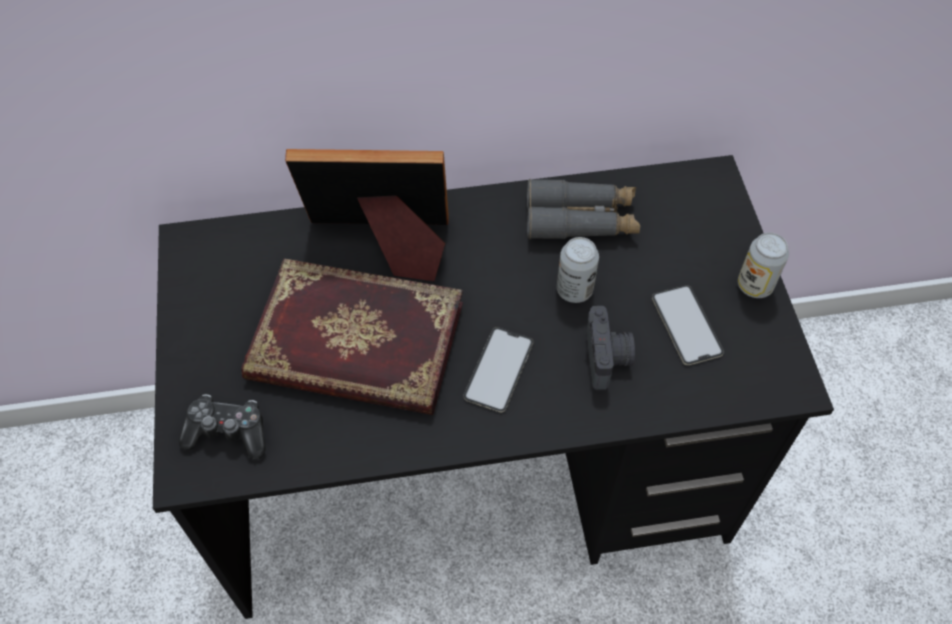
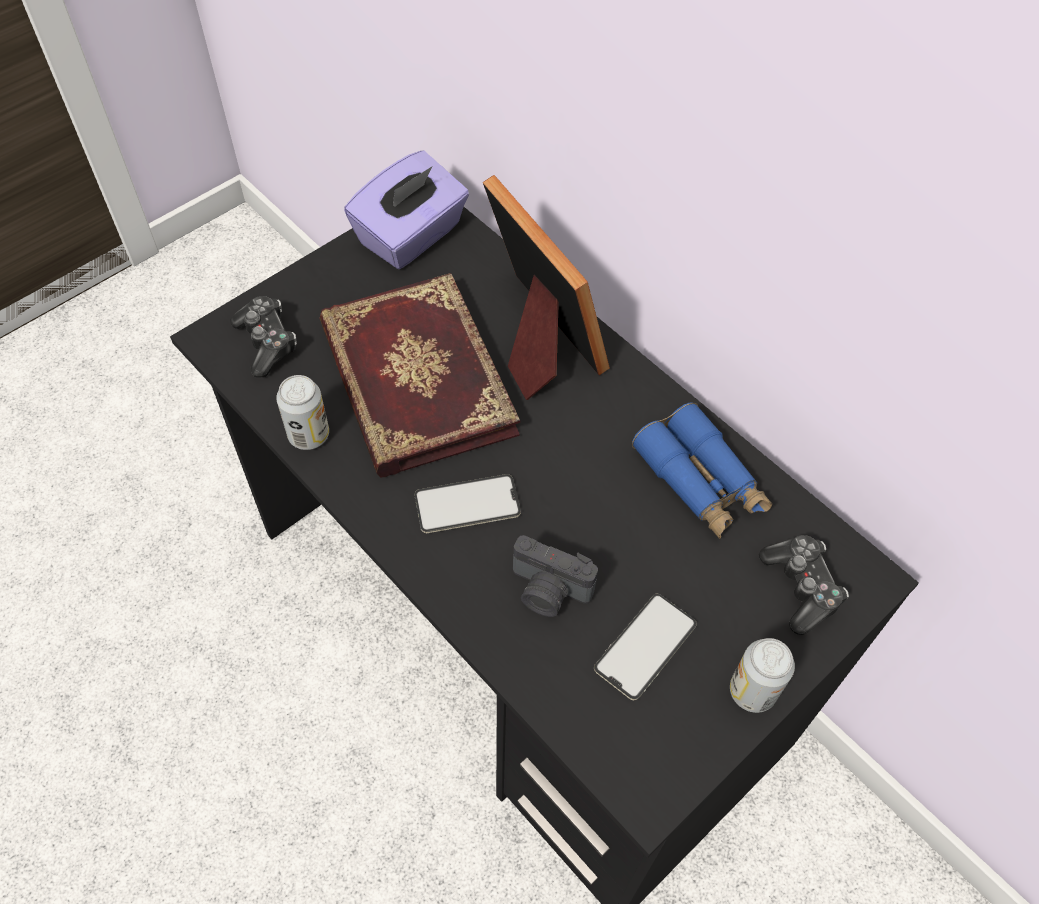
camera: 55 degrees right, 0 degrees up
grey binoculars [527,178,640,239] -> blue binoculars [632,402,772,539]
can [557,237,599,303] -> can moved to [276,375,329,450]
camera [586,306,635,391] -> camera turned 60 degrees clockwise [513,535,598,617]
none -> purple tissue box [344,151,469,269]
none -> game controller [759,535,849,635]

